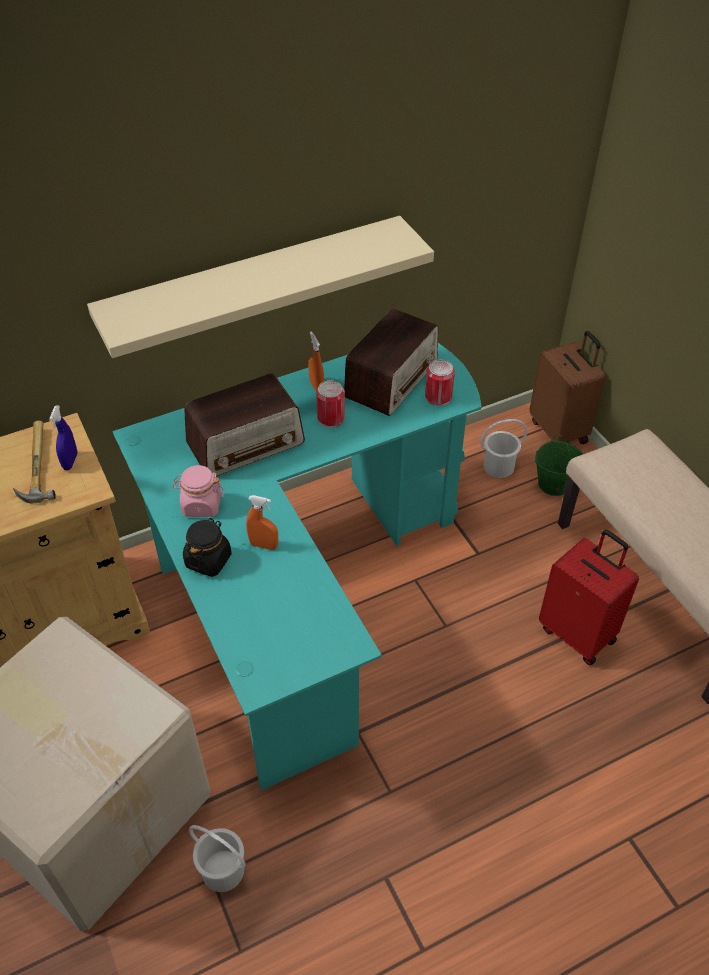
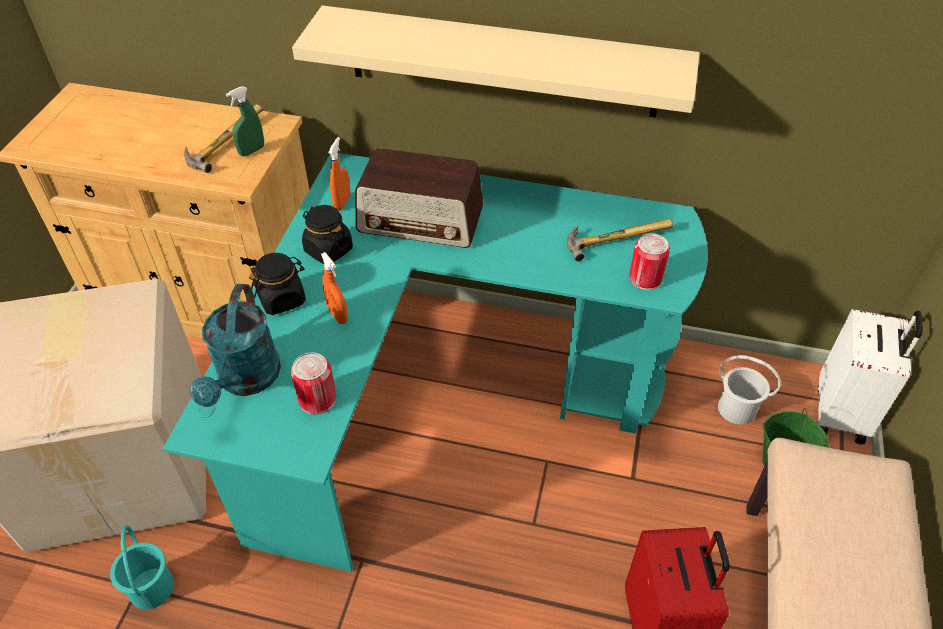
camera: 40 degrees right, 0 degrees up
blue spray bottle [49,405,78,470] -> green spray bottle [226,86,264,156]
pink jar [173,465,224,517] -> black jar [302,205,353,264]
white bucket [189,825,246,892] -> turquoise bucket [110,526,174,609]
orange spray bottle [308,331,324,391] -> orange spray bottle moved to [328,137,350,211]
can [316,380,345,427] -> can moved to [291,353,336,414]
radio [344,308,438,416] -> hammer [567,219,673,261]
brown suitcase [529,331,606,444] -> white suitcase [818,309,923,445]
none -> turquoise watering can [190,284,281,407]

